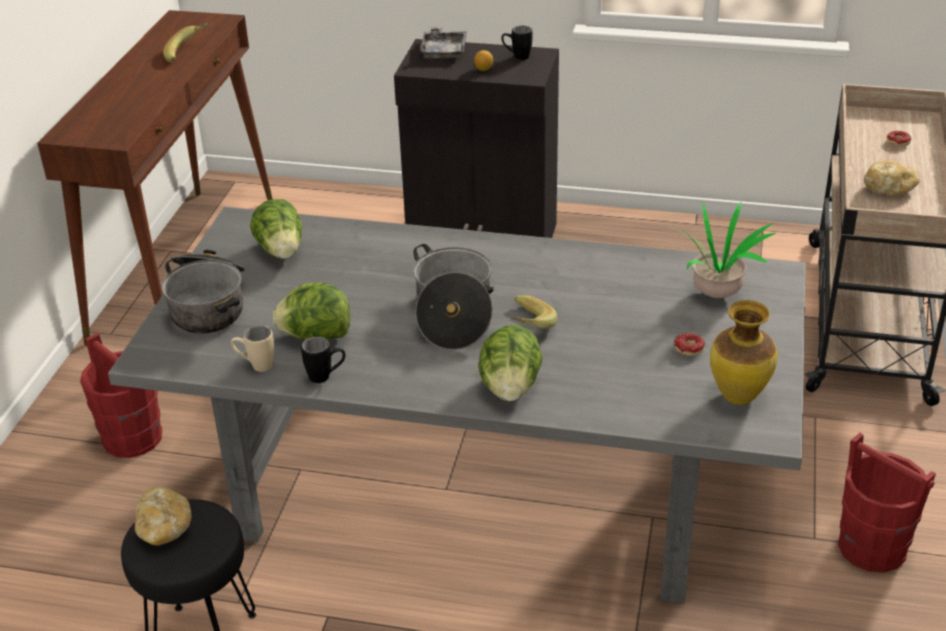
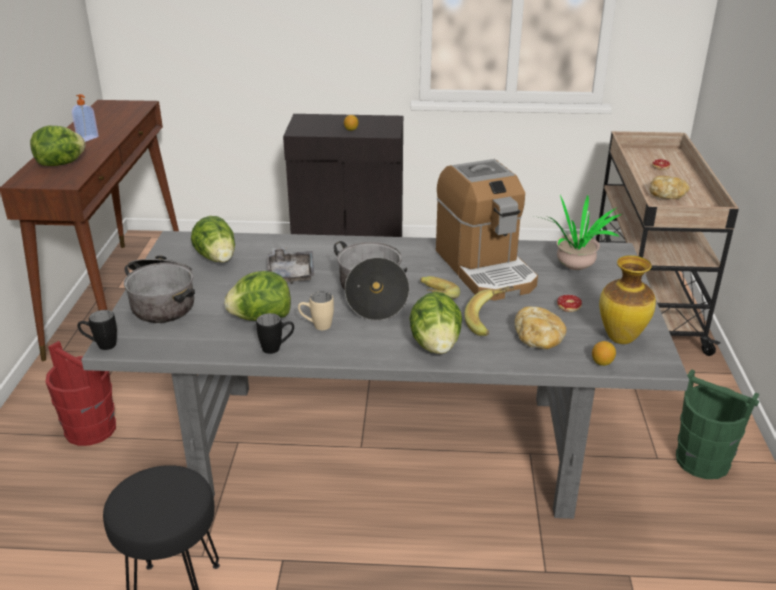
camera: 10 degrees left, 5 degrees down
bread [135,487,192,545] -> bread moved to [515,306,567,349]
banana [163,22,211,62] -> banana moved to [465,286,514,336]
beige mug [231,326,274,372] -> beige mug moved to [298,292,334,330]
grey tray [420,27,467,60] -> grey tray moved to [267,247,314,284]
black mug [501,26,532,60] -> black mug moved to [77,310,117,350]
red bucket [838,433,936,572] -> green bucket [676,369,759,479]
none -> lettuce [30,126,86,166]
none -> soap dispenser [72,94,99,142]
none -> coffee machine [436,159,538,301]
none -> lemon [592,341,616,366]

